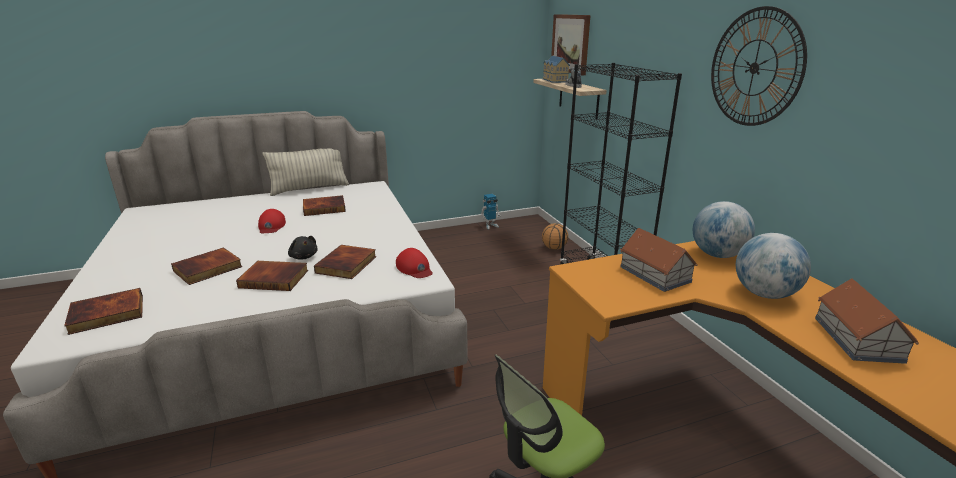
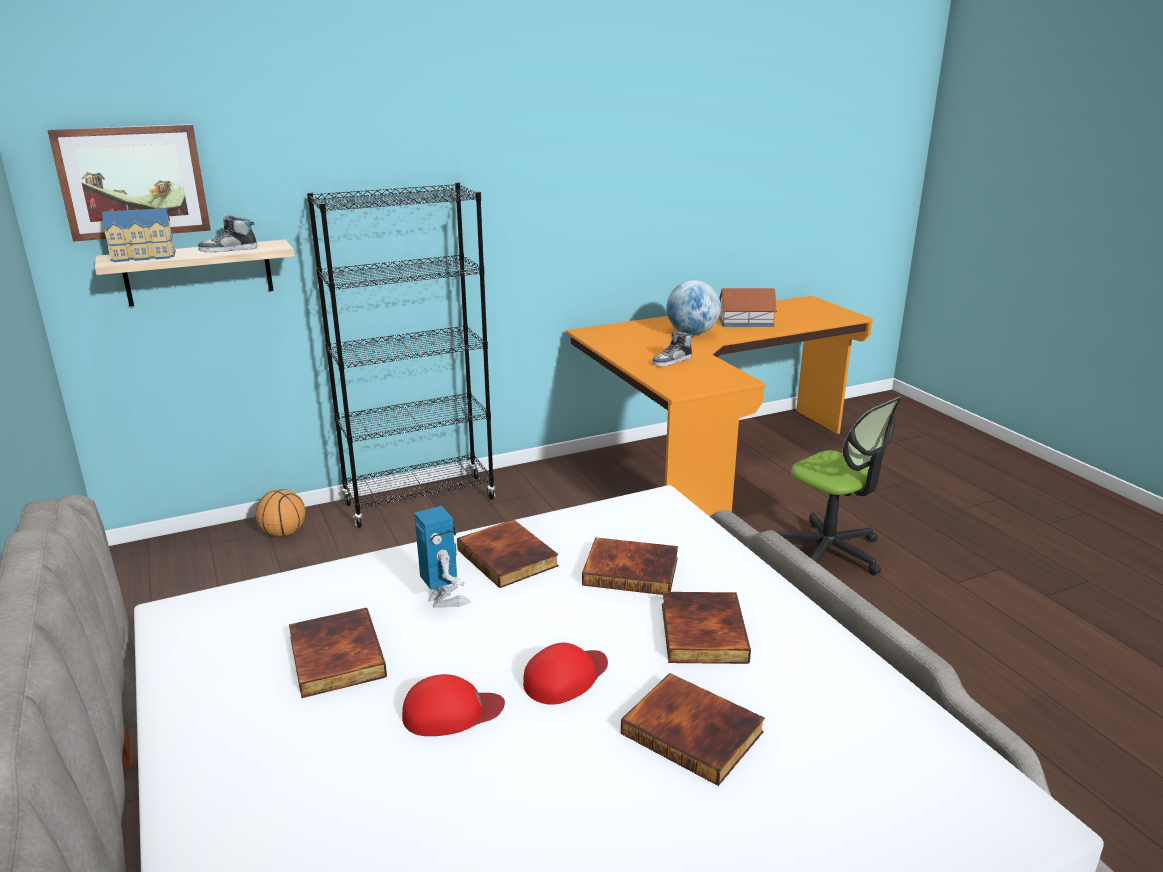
camera: 95 degrees left, 0 degrees up
book [64,288,143,335] -> book moved to [457,519,559,588]
pillow [263,149,349,196] -> none
black plush toy [288,236,318,260] -> none
red cap [396,248,433,278] -> red cap moved to [523,643,608,705]
toy robot [481,194,501,229] -> toy robot moved to [414,506,471,608]
toy house [620,228,697,292] -> shoe [652,332,694,367]
globe [693,201,755,258] -> none
wall clock [711,6,807,126] -> none

